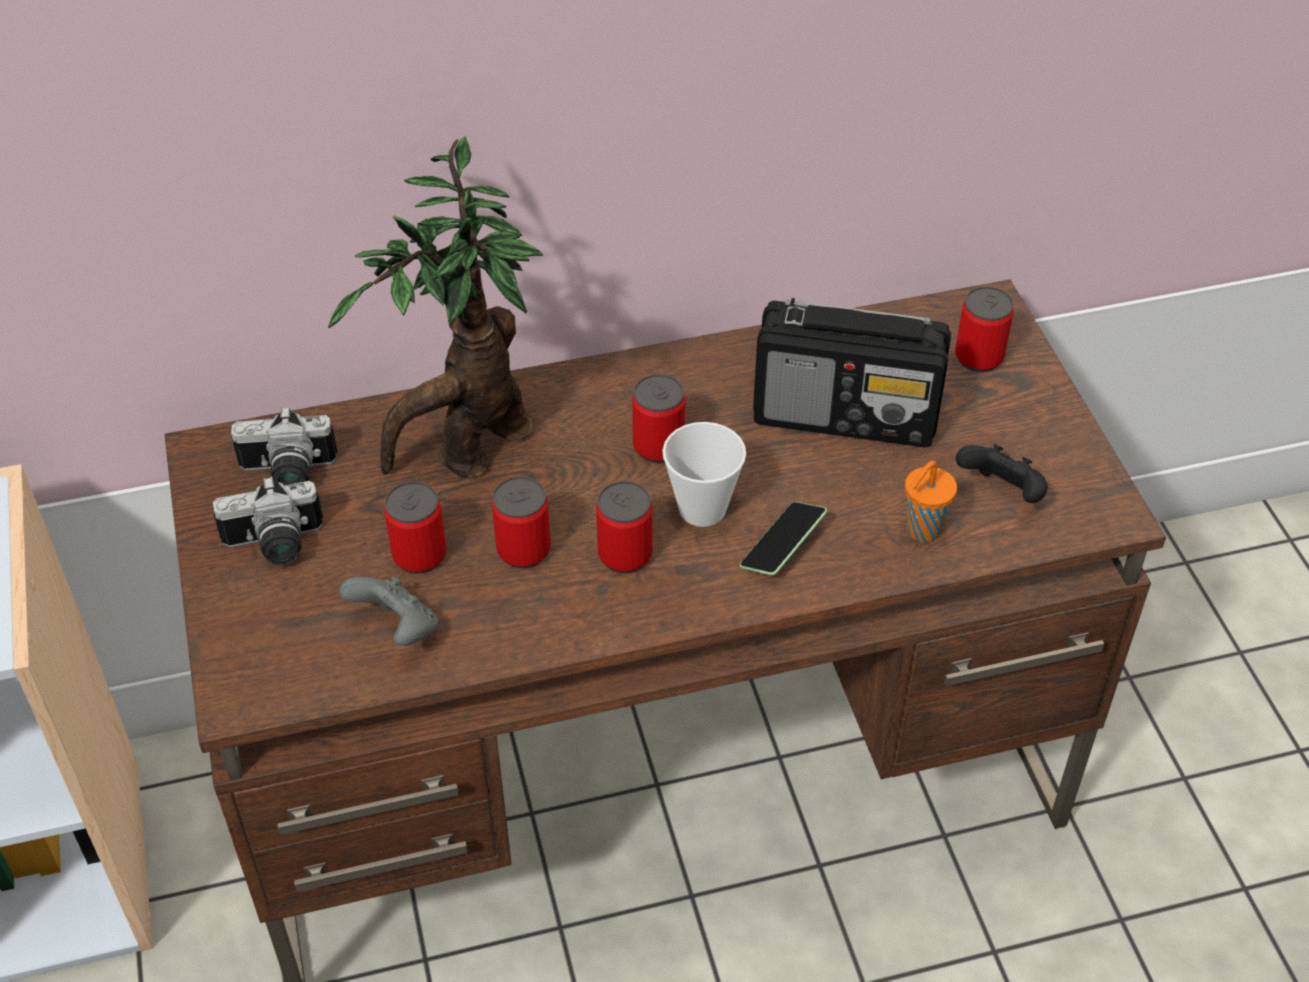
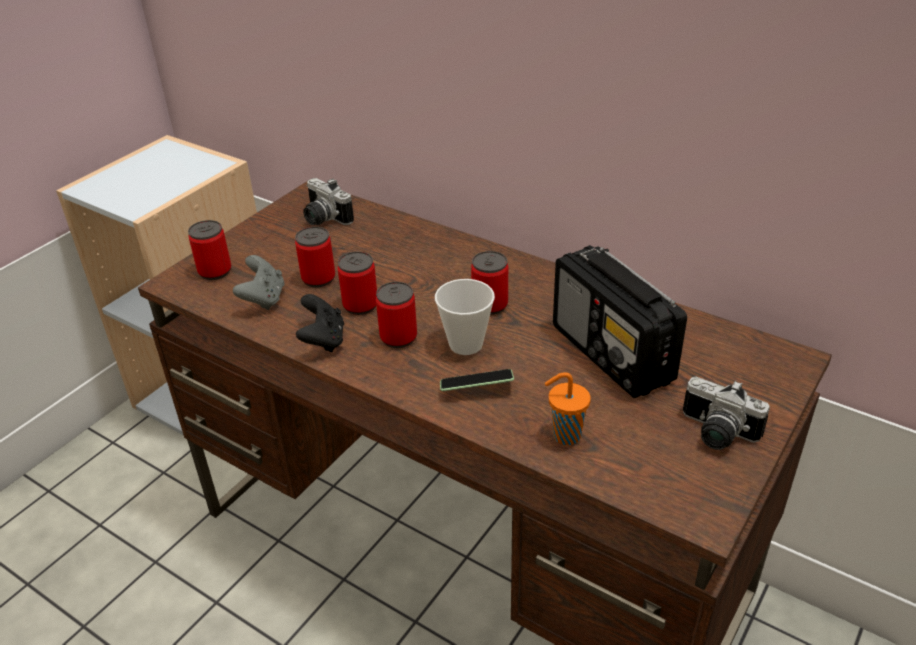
camera: 50 degrees right, 10 degrees down
camera [213,476,323,565] -> camera moved to [683,377,770,450]
potted plant [328,136,543,478] -> none
can [955,286,1014,372] -> can moved to [188,220,231,280]
black game controller [956,444,1048,503] -> black game controller moved to [296,294,344,352]

